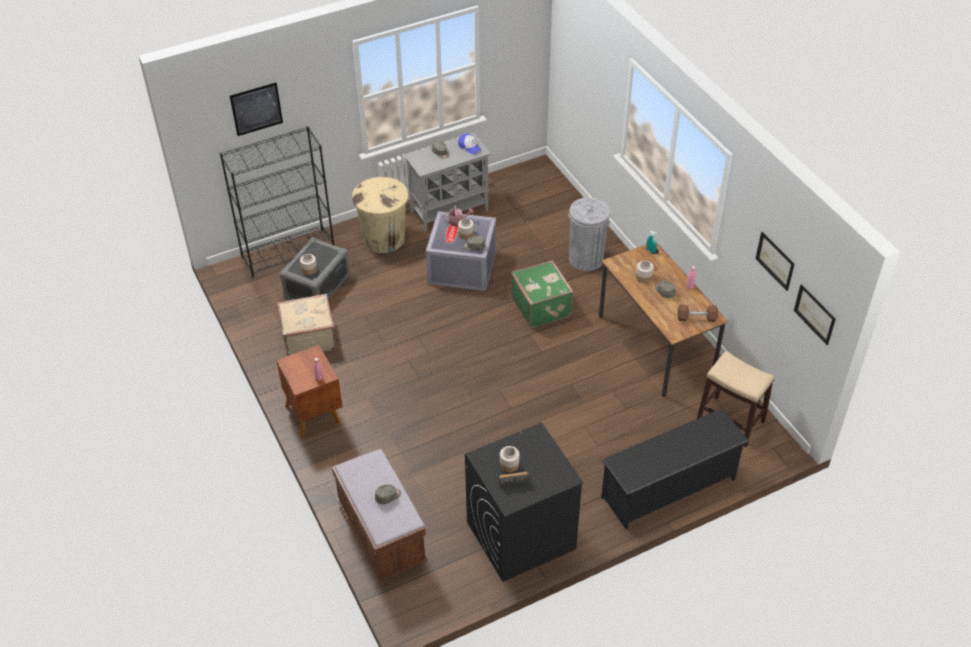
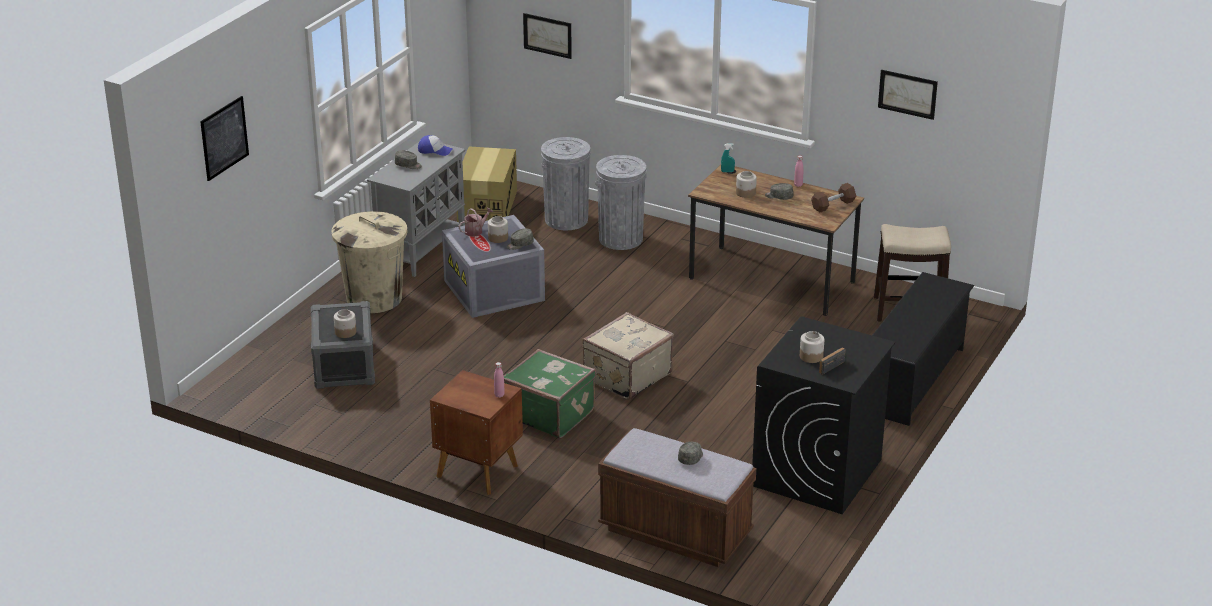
camera: 35 degrees left, 15 degrees down
black bookcase [220,126,335,278] -> none
beige suitcase [277,293,337,356] -> beige suitcase moved to [582,312,674,400]
green suitcase [511,260,574,328] -> green suitcase moved to [504,349,596,438]
picture [794,284,836,345] -> picture moved to [523,13,572,59]
none -> cardboard box [457,147,517,222]
none -> grey trash can [541,137,590,230]

